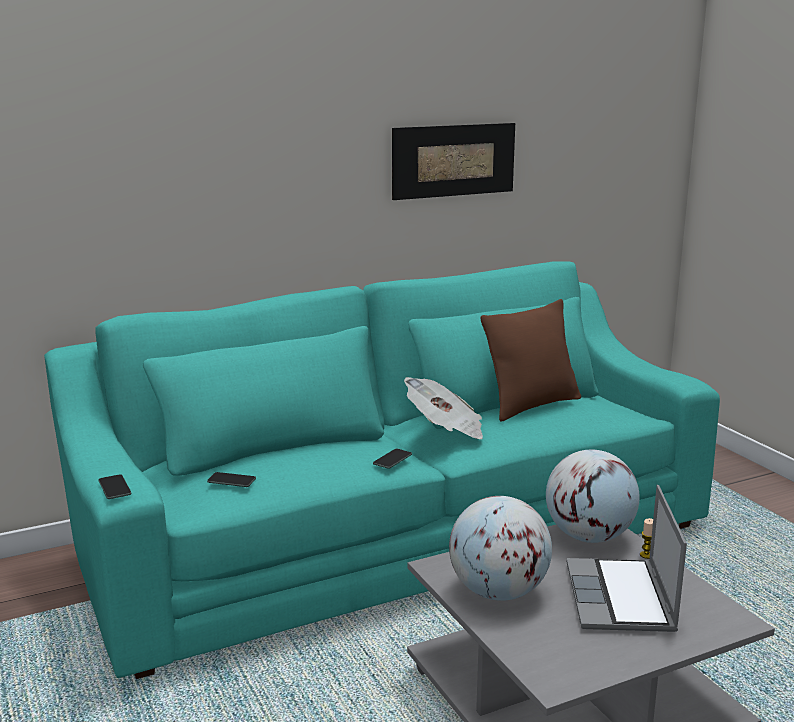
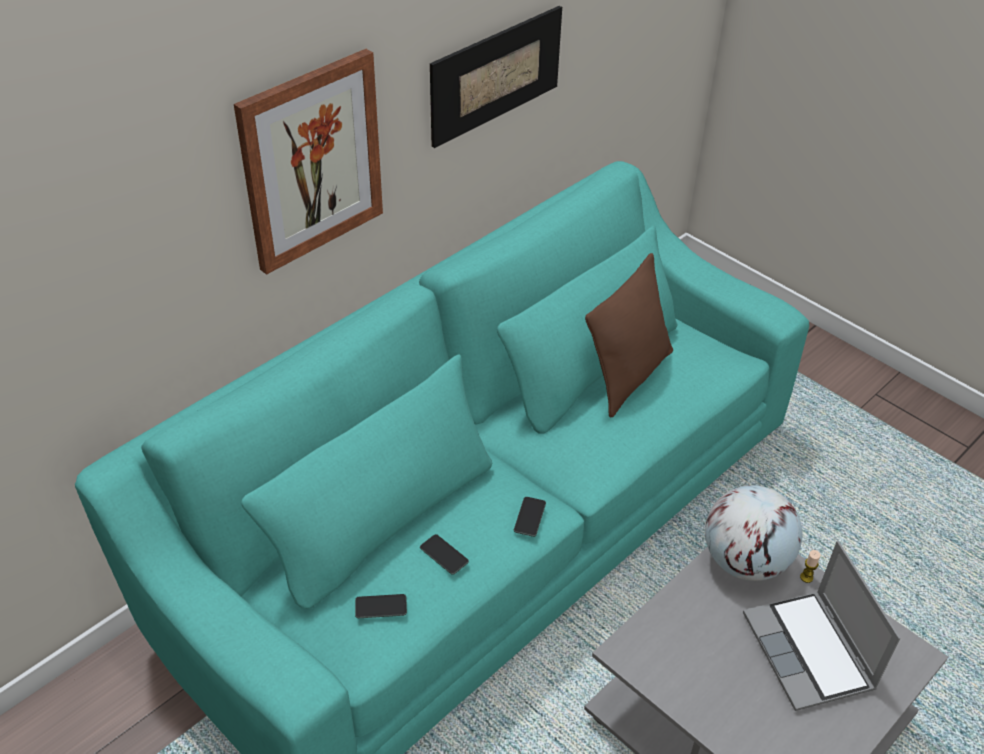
camera: 20 degrees left, 25 degrees up
phone [98,474,131,499] -> phone moved to [420,534,469,575]
newspaper [404,377,483,439] -> none
globe [449,496,552,601] -> none
none -> picture [234,49,383,275]

